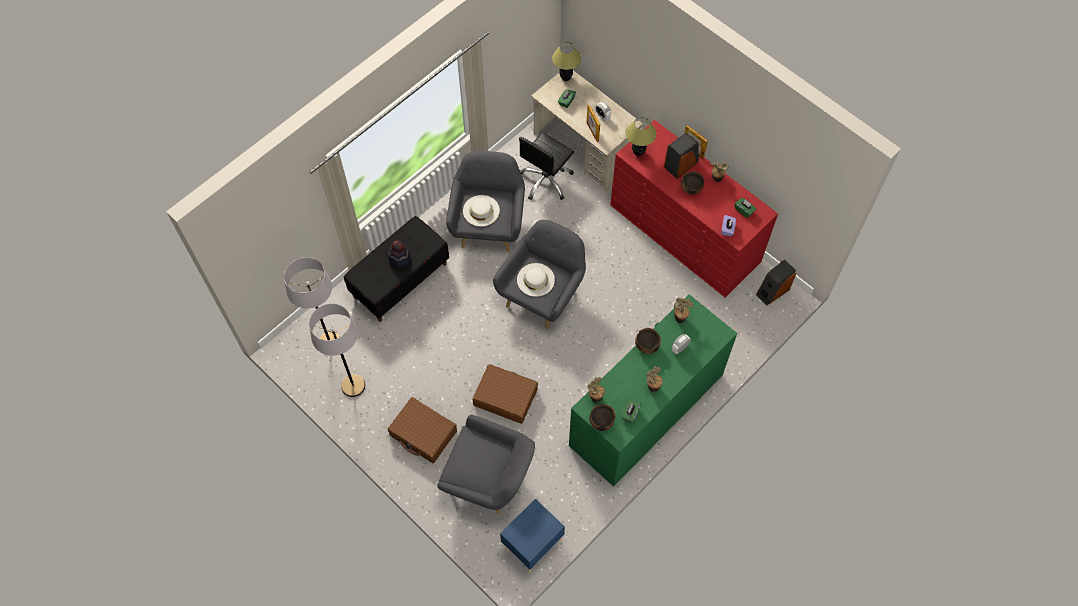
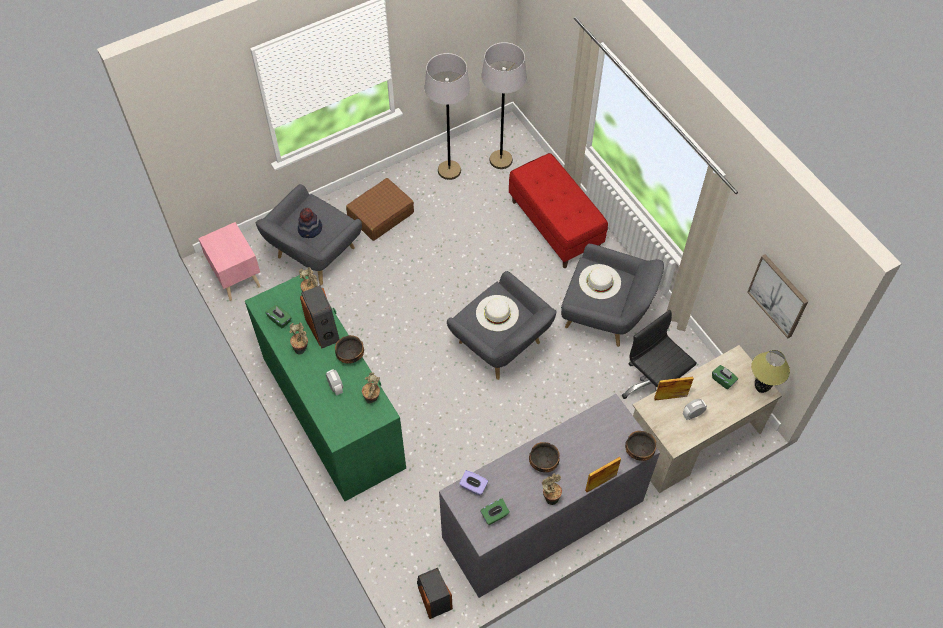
camera: 105 degrees right, 5 degrees down
black bench [344,216,449,322] -> red bench [509,153,608,268]
hat [388,240,410,267] -> hat moved to [298,208,322,238]
brown suitcase [473,364,538,424] -> none
blue nightstand [500,499,565,573] -> pink nightstand [198,222,261,301]
bowl [589,404,616,431] -> bowl moved to [625,431,657,461]
red dresser [610,120,778,297] -> grey dresser [439,394,660,598]
table lamp [625,117,656,156] -> none
speaker [664,133,699,179] -> speaker moved to [300,285,339,348]
none -> picture [747,254,808,338]

